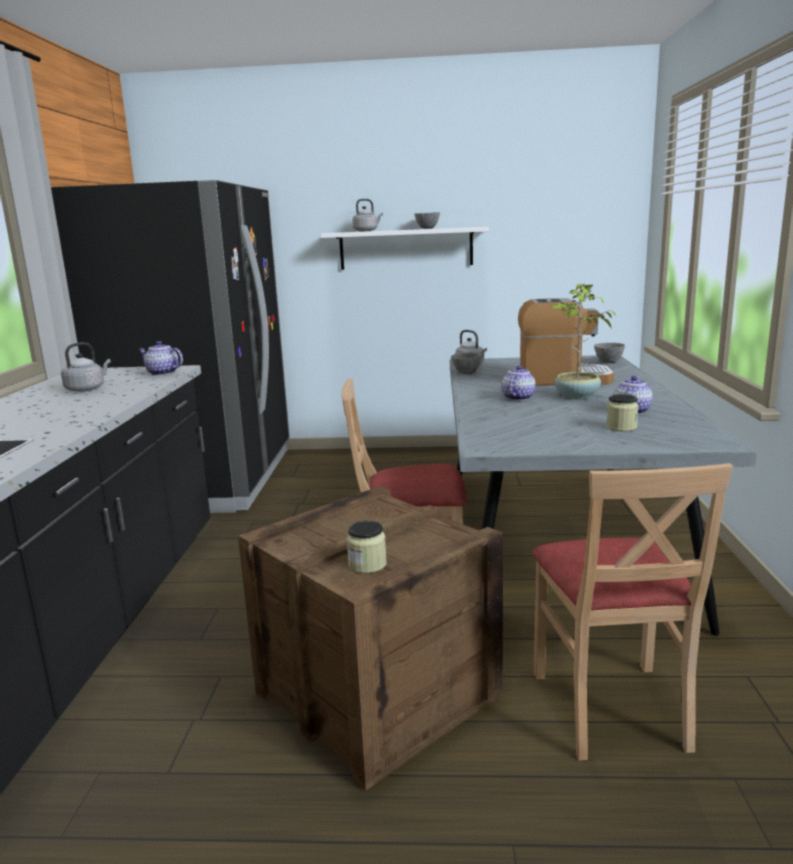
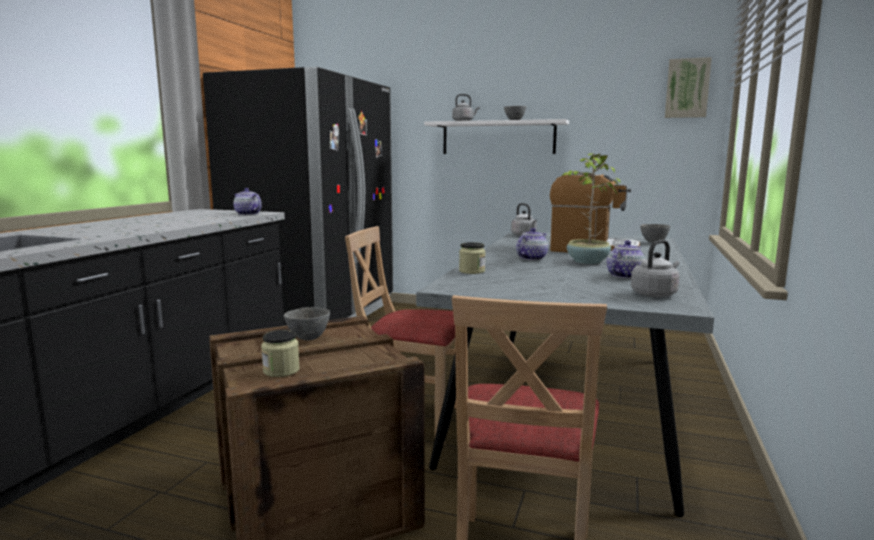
camera: 15 degrees right, 5 degrees down
grey kettle [61,342,111,392] -> grey kettle moved to [631,240,680,297]
grey bowl [451,353,482,374] -> grey bowl moved to [284,307,330,340]
jar [606,394,639,432] -> jar moved to [459,242,485,274]
none -> picture [665,57,712,118]

